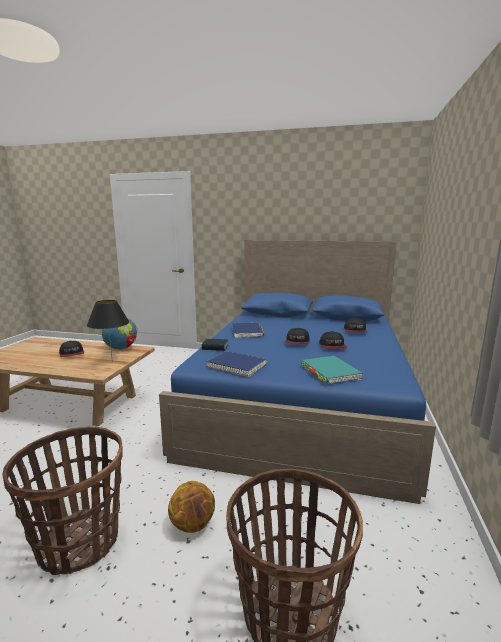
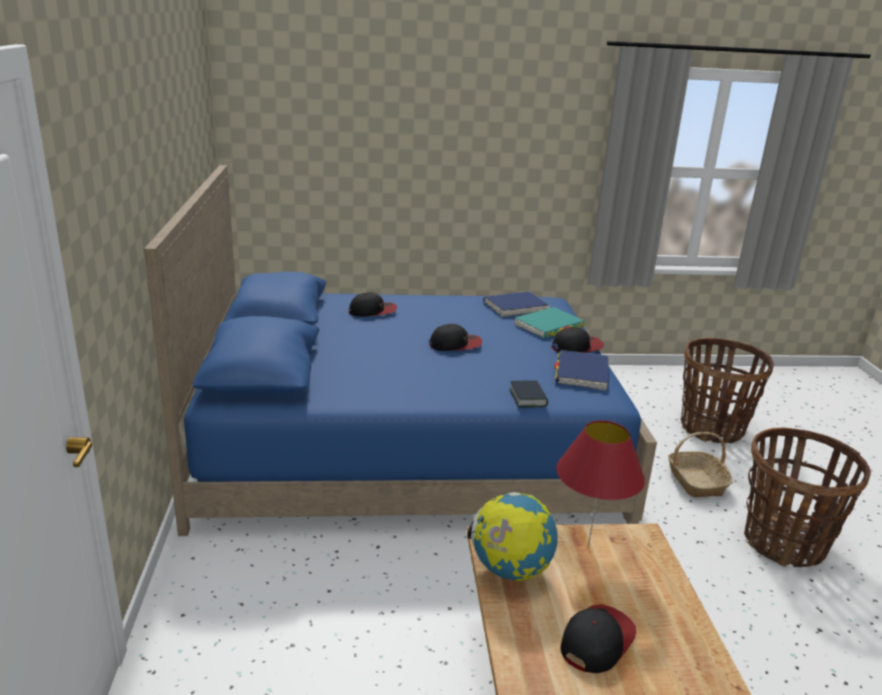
camera: 110 degrees left, 10 degrees up
black table lamp [87,300,129,363] -> red table lamp [556,420,645,547]
basketball [168,481,215,533] -> basket [668,432,732,497]
blue book [232,323,264,338] -> blue book moved to [483,291,549,317]
cap [319,331,347,349] -> cap moved to [552,327,604,353]

